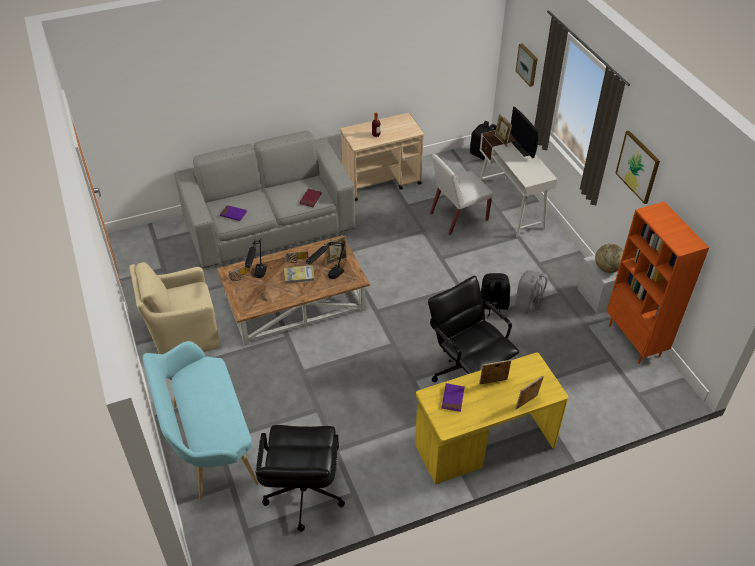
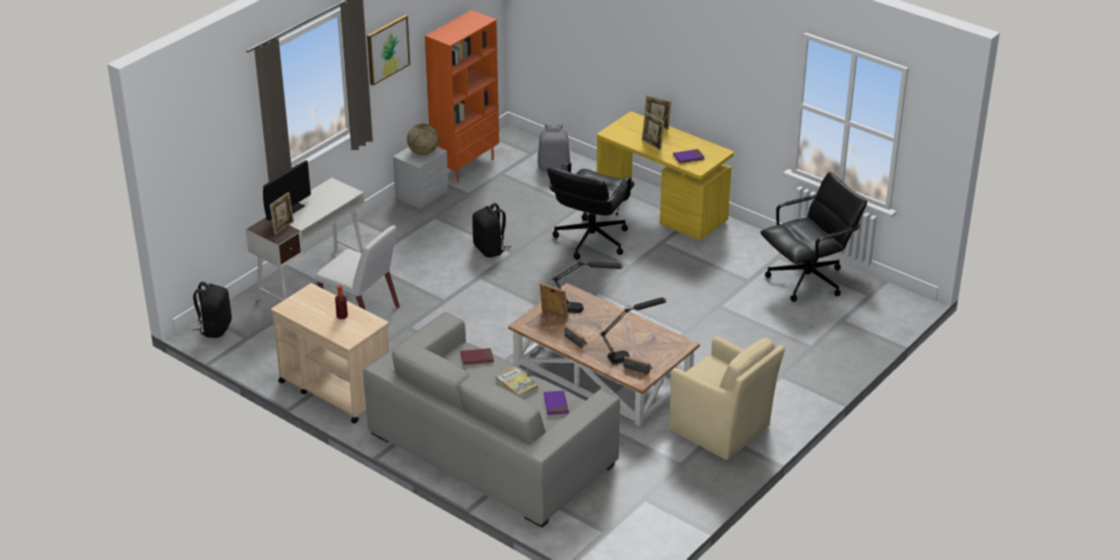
camera: 120 degrees left, 10 degrees down
turquoise bench [143,341,259,500] -> none
book [284,265,315,284] -> book moved to [496,367,538,398]
grey backpack [515,270,548,314] -> grey backpack moved to [538,124,570,171]
picture [516,44,537,87] -> none

